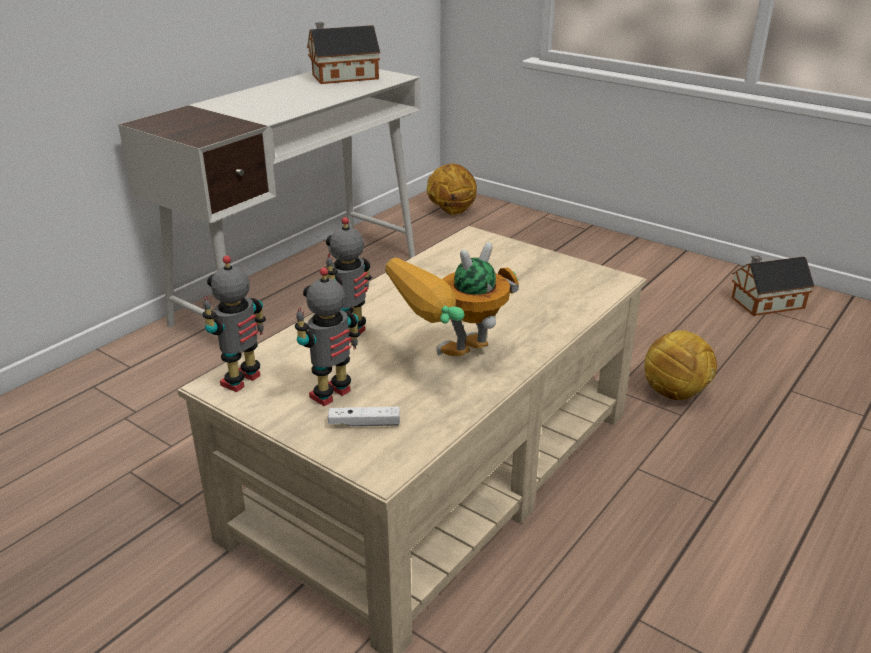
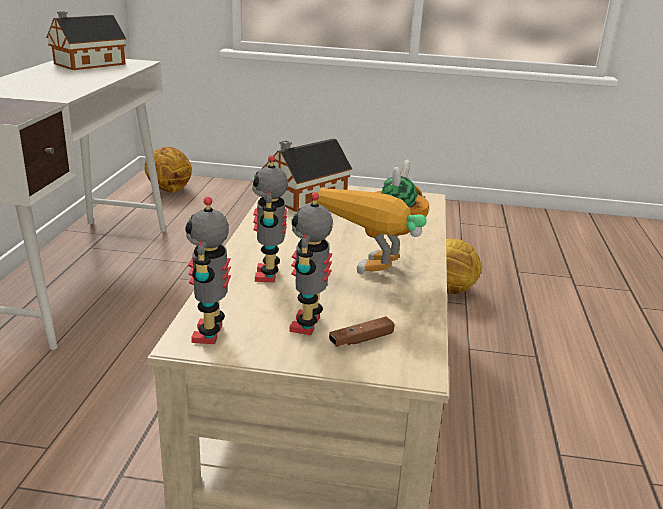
camera: 30 degrees left, 5 degrees down
white game controller [328,407,400,426] -> brown game controller [329,317,395,347]
toy house [732,255,815,316] -> toy house moved to [263,138,352,212]

